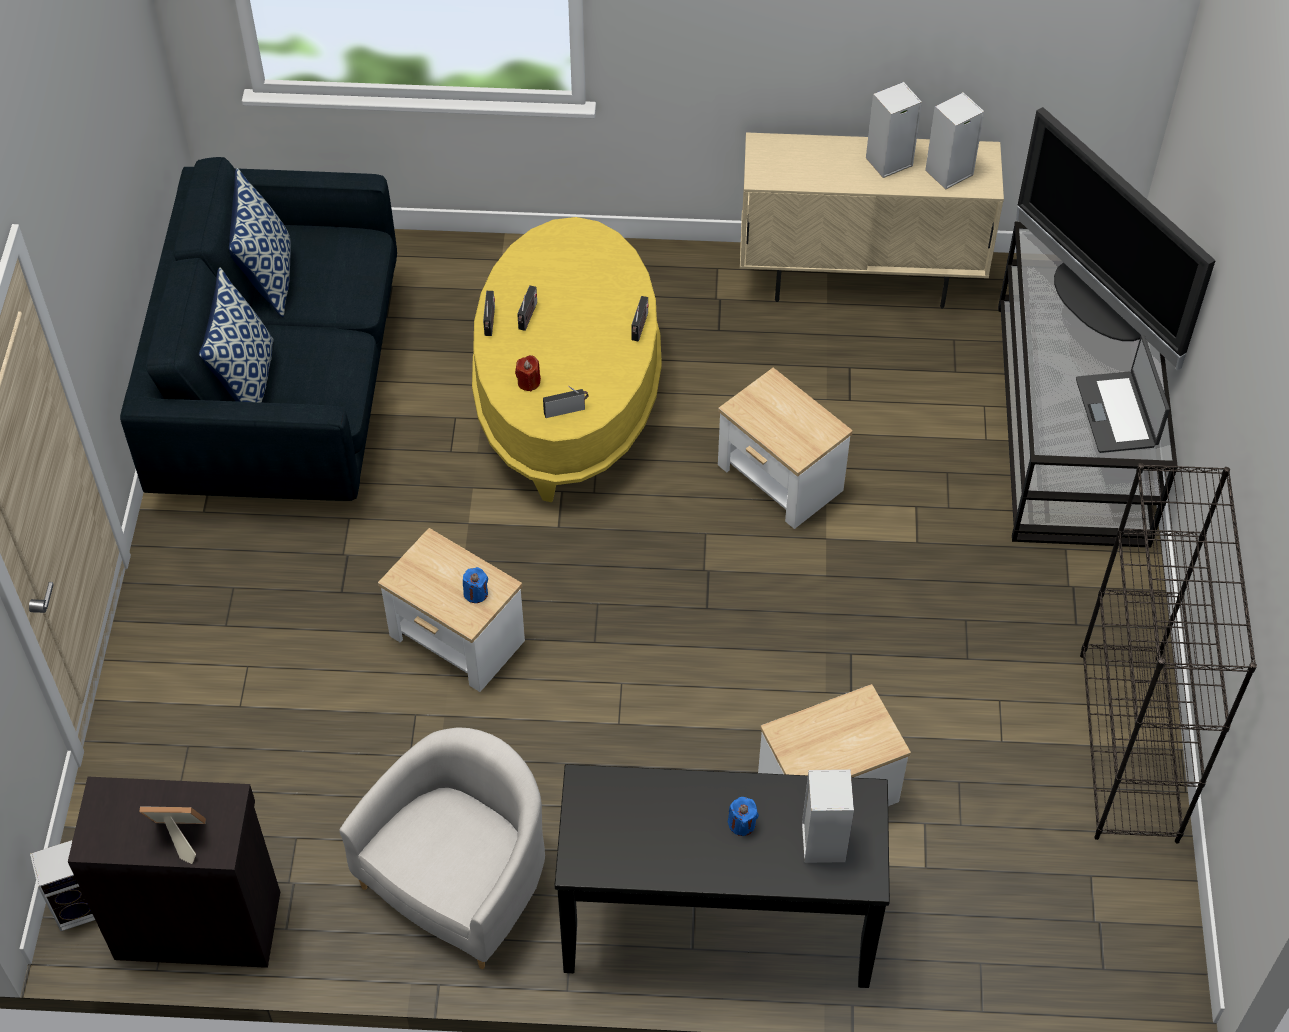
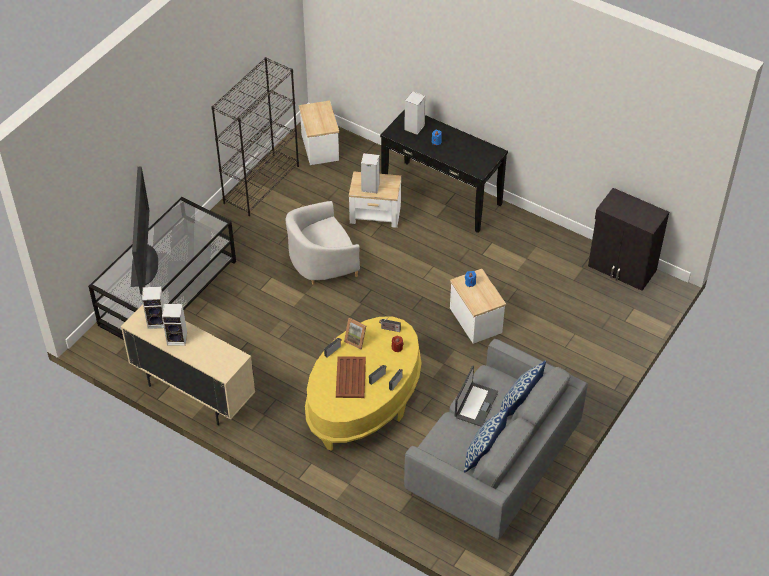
camera: 150 degrees left, 5 degrees down
speaker [30,840,95,931] -> speaker moved to [361,153,380,193]
blue sofa [120,157,397,501] -> grey sofa [404,339,588,540]
picture frame [140,806,206,864] -> picture frame moved to [344,318,366,349]
white armchair [339,727,545,969] -> white armchair moved to [286,201,360,285]
side table [718,368,853,529] -> side table moved to [299,101,339,165]
laptop [1076,335,1170,453] -> laptop moved to [455,366,498,426]
none -> brown tray [336,356,366,398]

